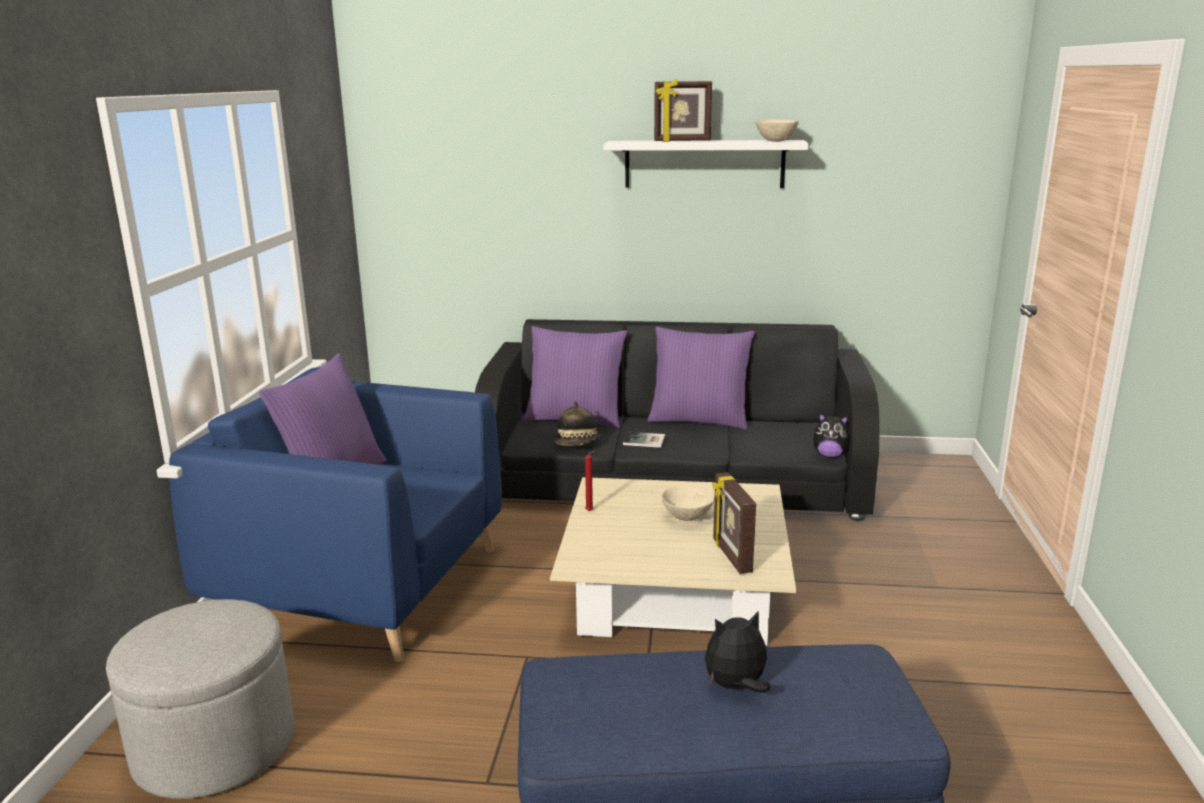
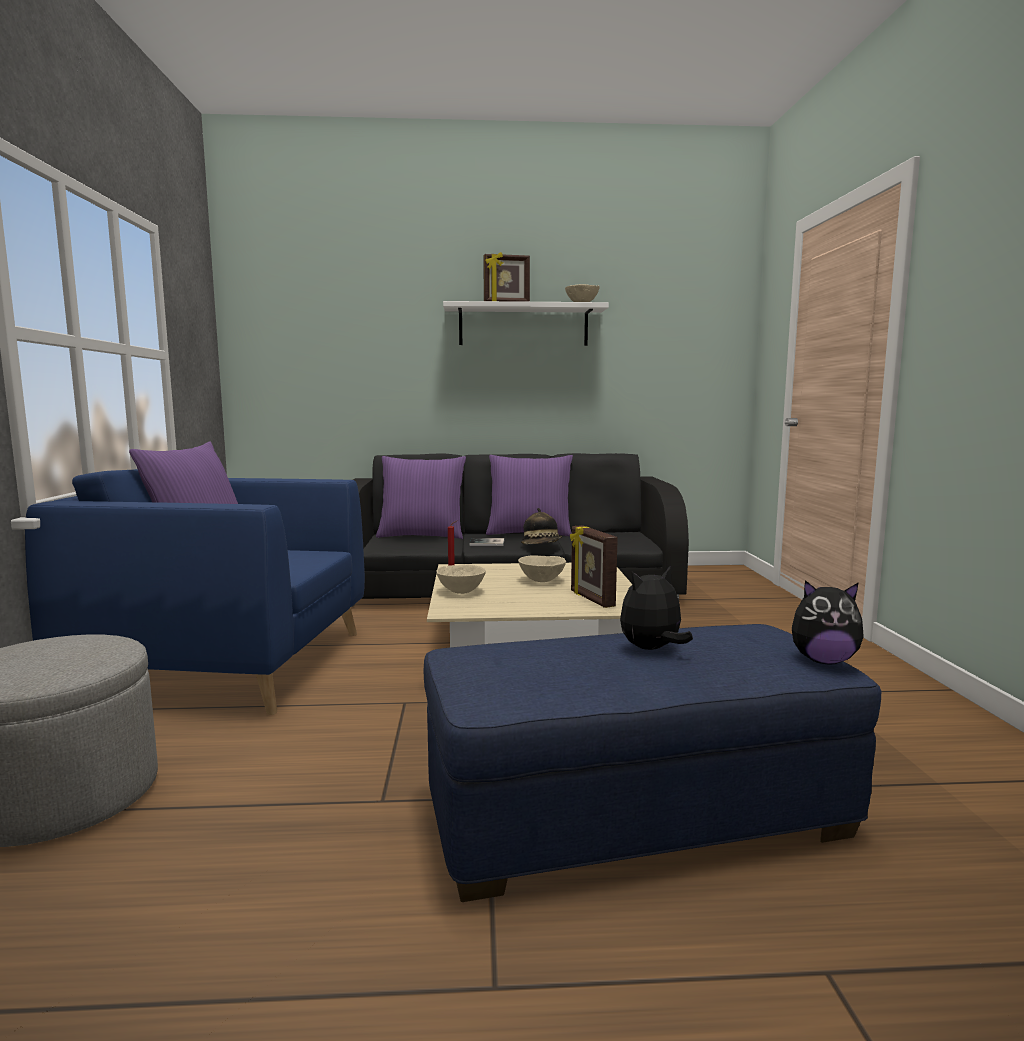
camera: 10 degrees left, 10 degrees down
hat [555,401,600,446] -> hat moved to [521,508,562,544]
plush toy [813,413,850,458] -> plush toy moved to [792,580,864,664]
none -> beige bowl [437,564,486,594]

